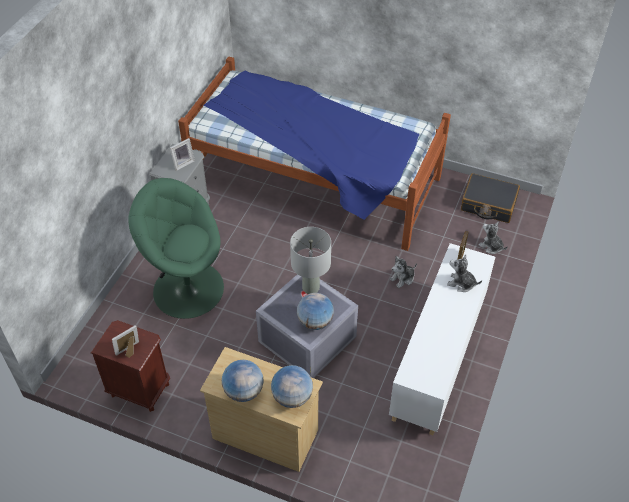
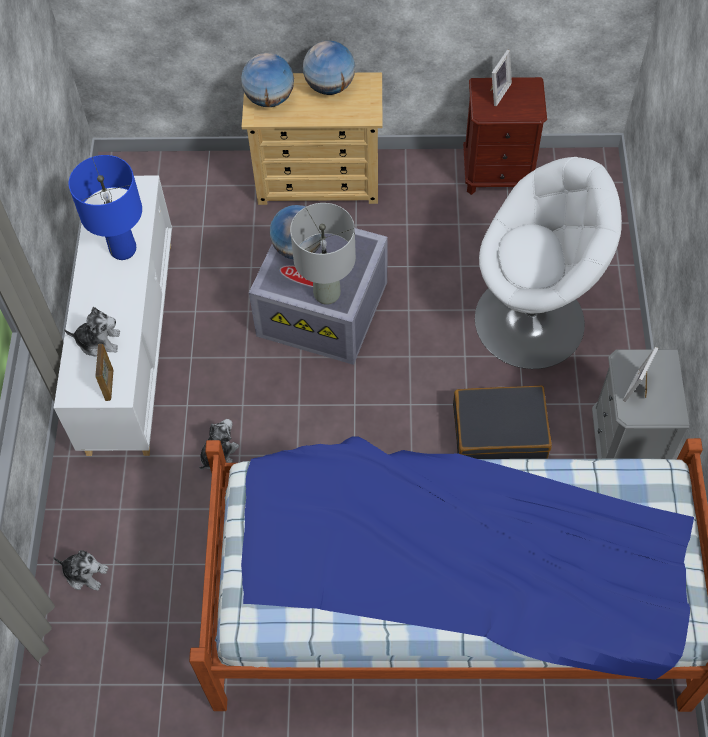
camera: 160 degrees right, 10 degrees up
green armchair [128,178,224,319] -> white armchair [475,157,622,369]
black suitcase [461,173,520,223] -> black suitcase moved to [453,385,552,459]
none -> blue table lamp [69,155,142,260]

